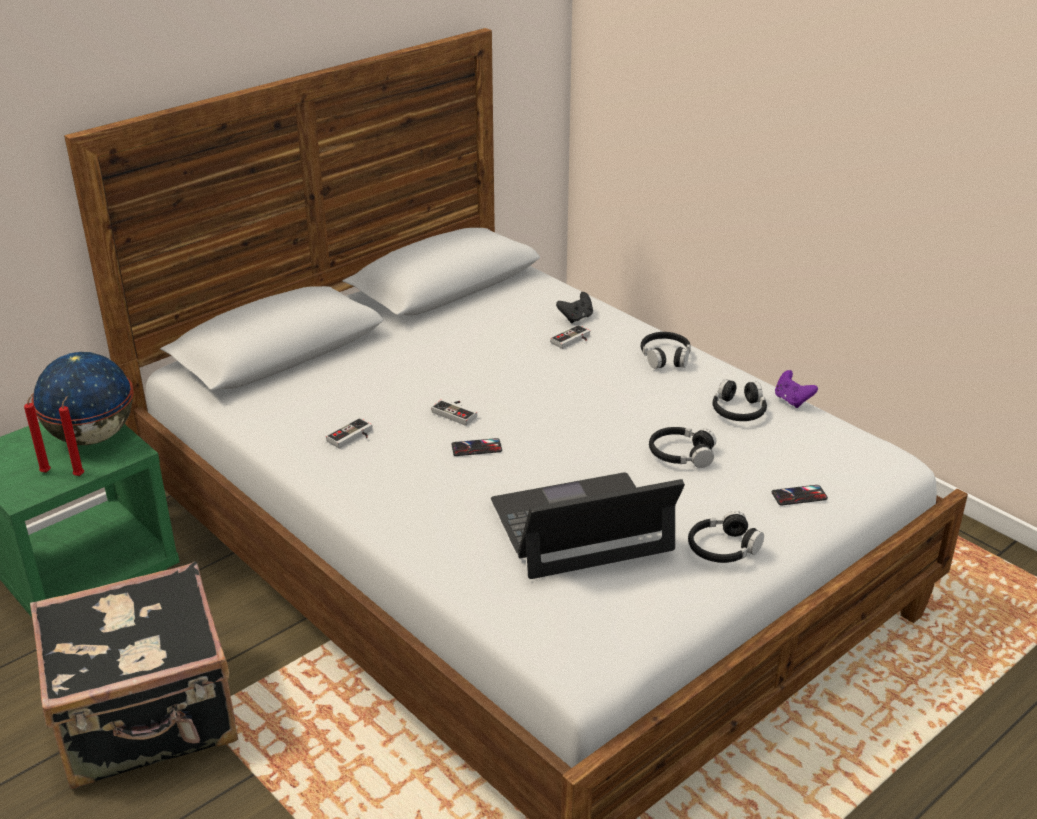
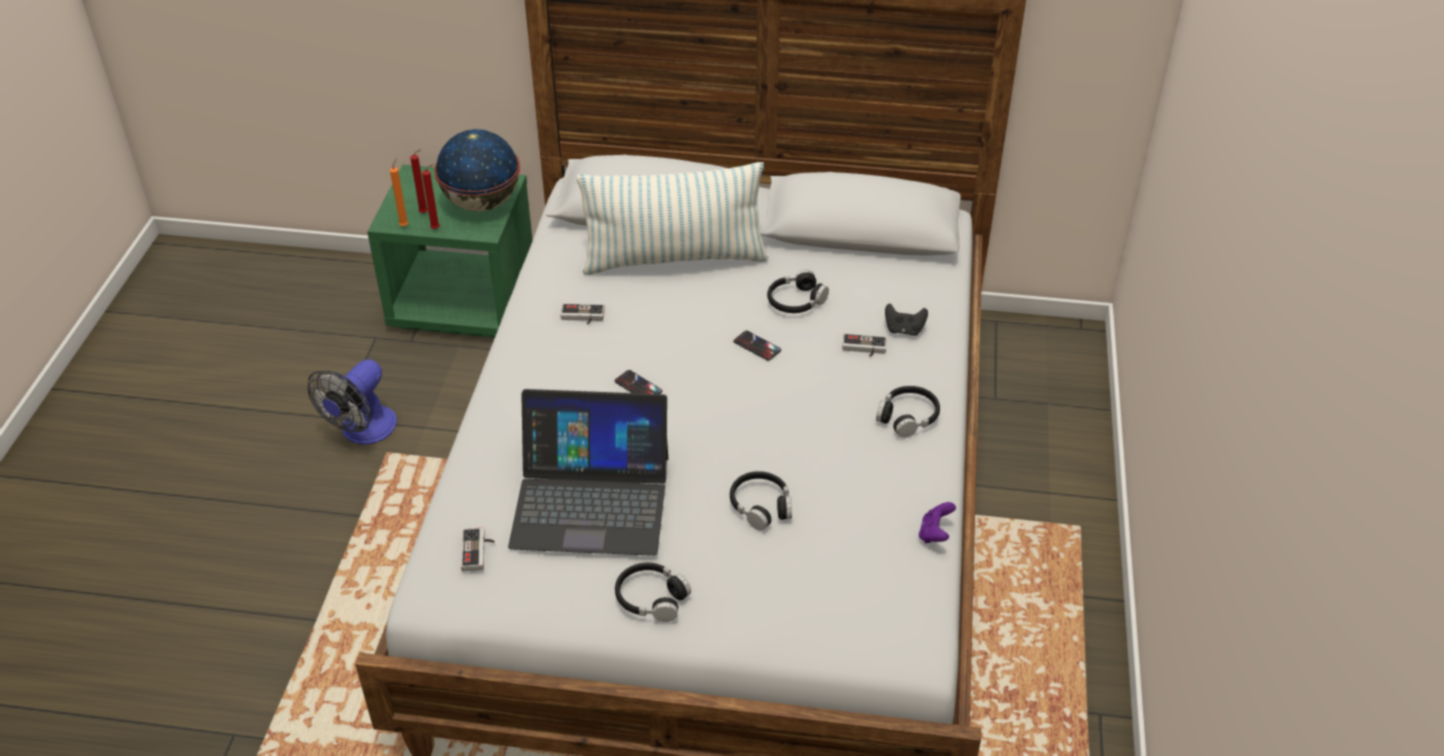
camera: 50 degrees right, 10 degrees up
black suitcase [30,561,238,789] -> fan [308,359,397,444]
game controller [431,399,477,426] -> game controller moved to [461,527,495,571]
laptop [491,472,685,579] -> laptop turned 150 degrees clockwise [508,389,668,556]
black headphones [712,379,767,421] -> black headphones moved to [767,270,829,313]
phone [772,485,828,505] -> phone moved to [733,331,781,361]
none -> orange candle [390,159,408,226]
none -> pillow [577,162,768,275]

